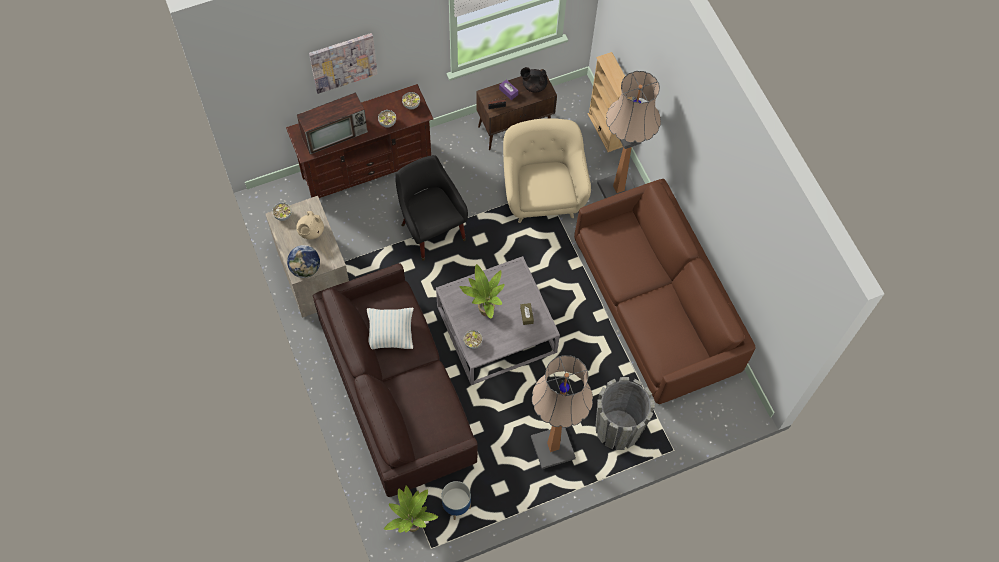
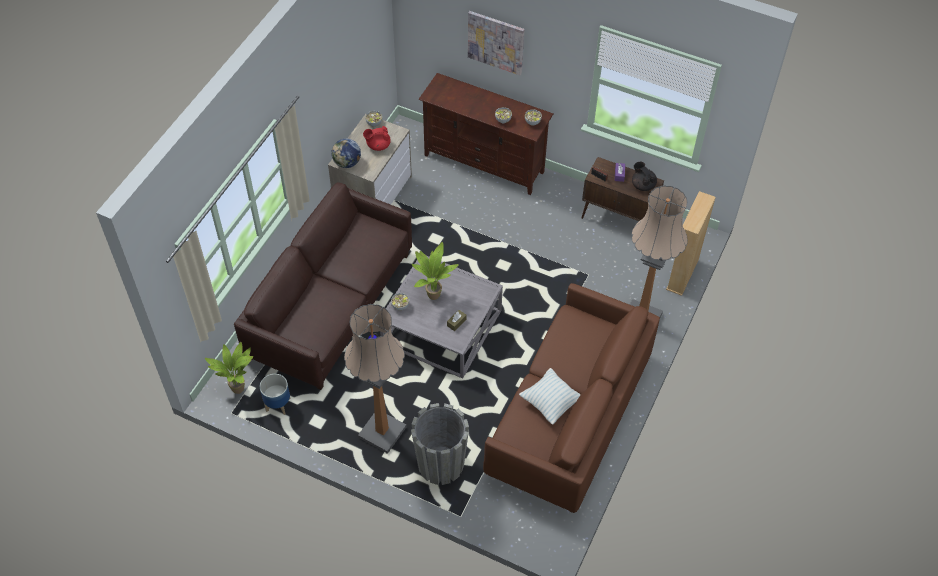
camera: 50 degrees right, 10 degrees down
beige teapot [296,211,324,239] -> red teapot [363,126,391,151]
television [297,92,368,155] -> none
pillow [367,308,414,350] -> pillow moved to [519,368,581,425]
black armchair [395,155,468,261] -> none
beige armchair [503,118,591,223] -> none

